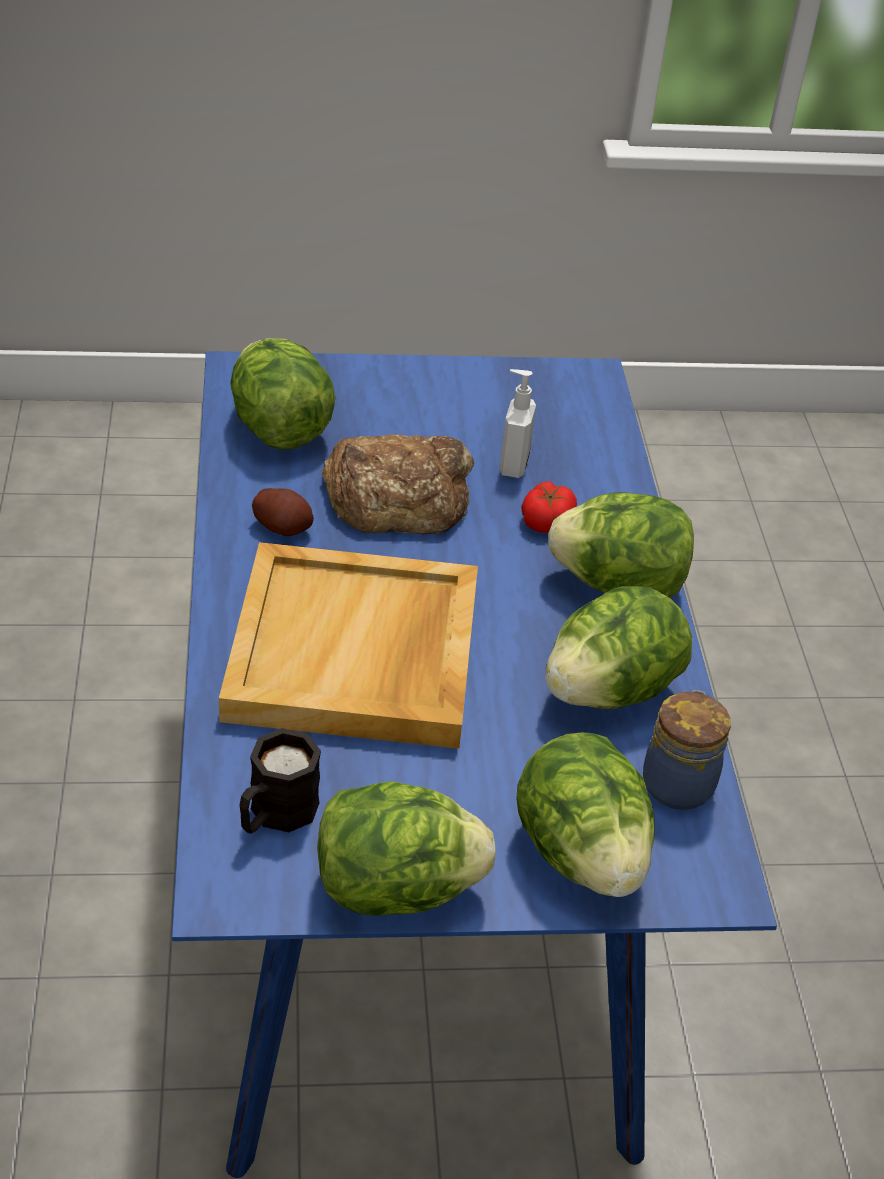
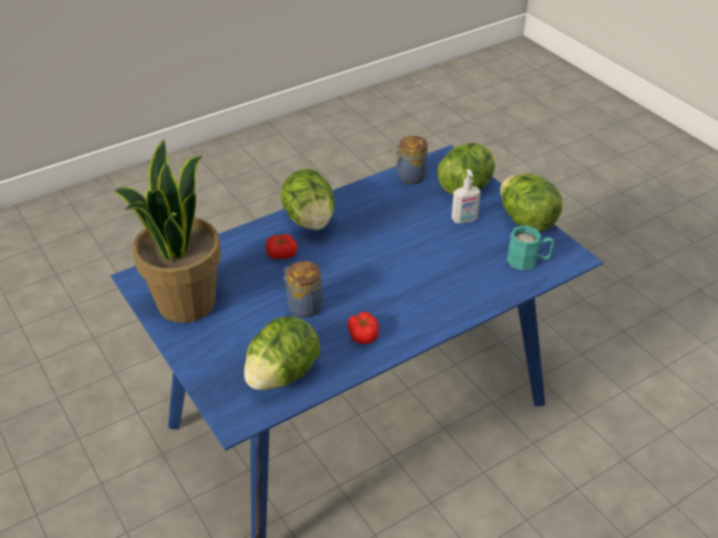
camera: 115 degrees left, 0 degrees up
beige tray [219,542,478,749] -> none
black mug [240,728,321,834] -> turquoise mug [507,225,554,271]
potato [252,488,314,536] -> tomato [348,312,379,344]
bread [321,434,474,534] -> jar [284,261,323,318]
soap dispenser [499,369,536,478] -> soap dispenser moved to [451,169,481,224]
lettuce [546,586,692,709] -> none
none -> potted plant [114,140,221,323]

